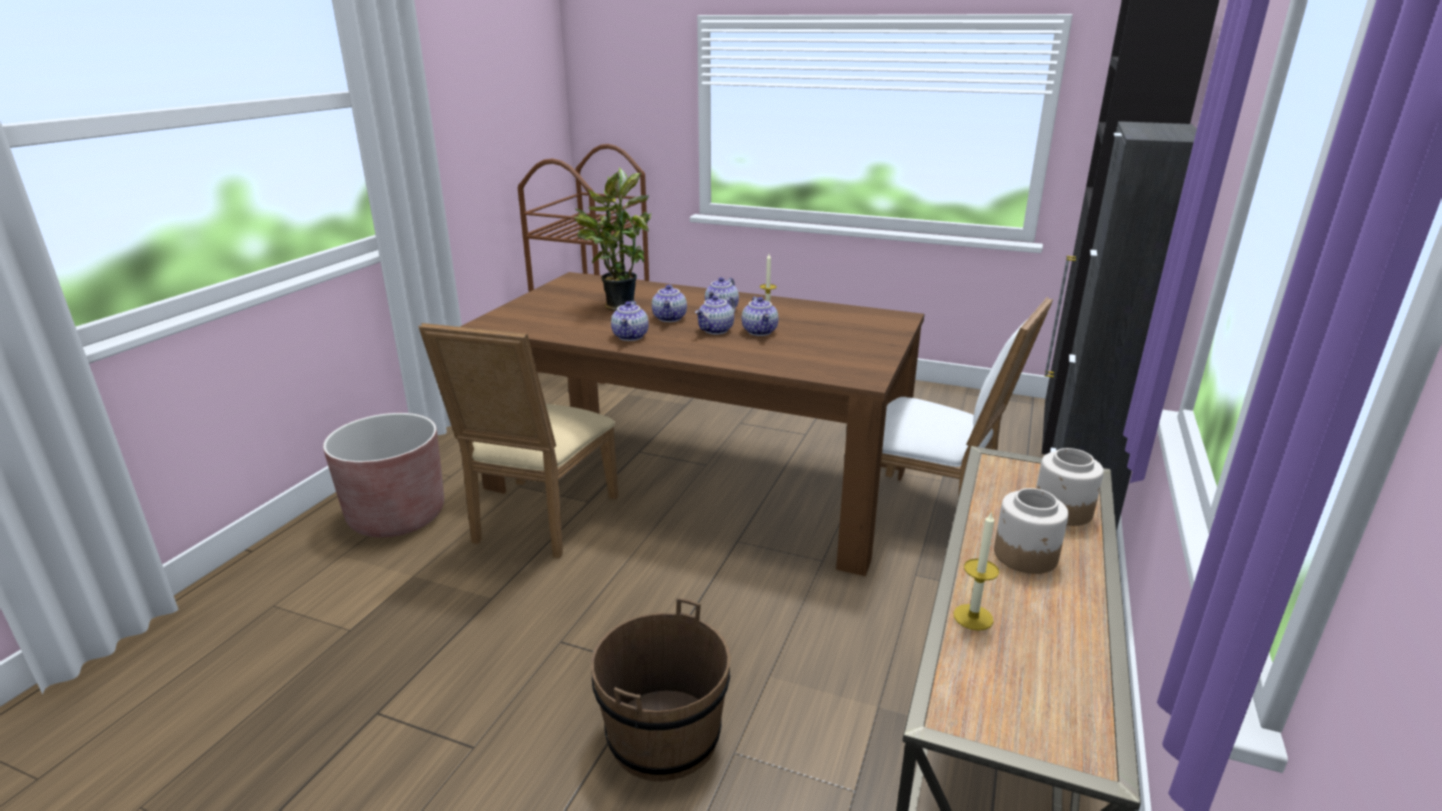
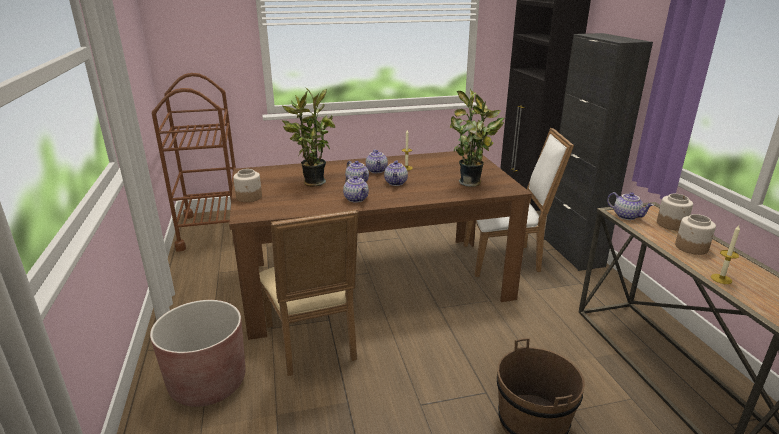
camera: 35 degrees left, 0 degrees up
teapot [742,297,779,336] -> teapot moved to [607,192,654,220]
none -> jar [233,169,262,202]
none -> potted plant [450,89,504,187]

